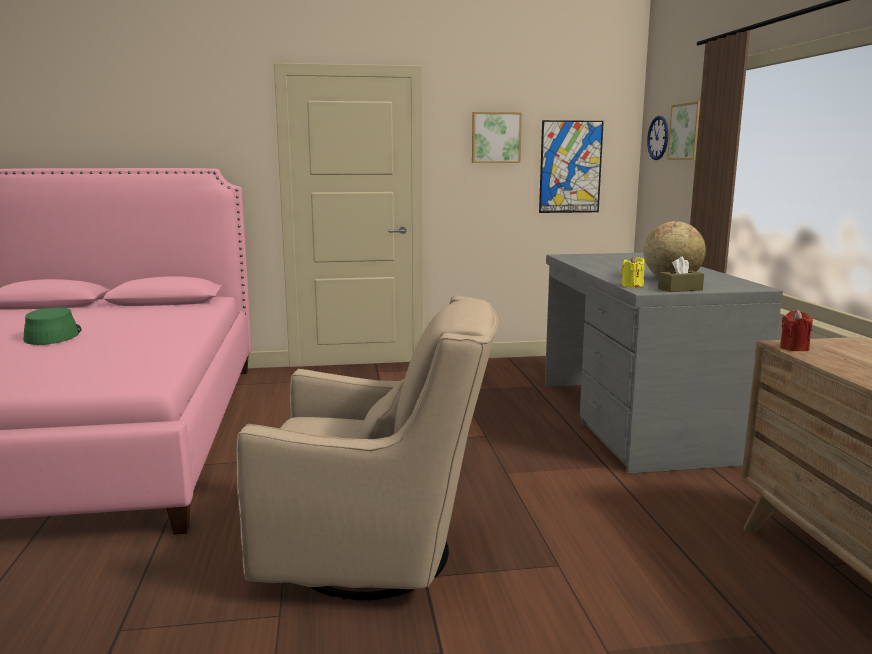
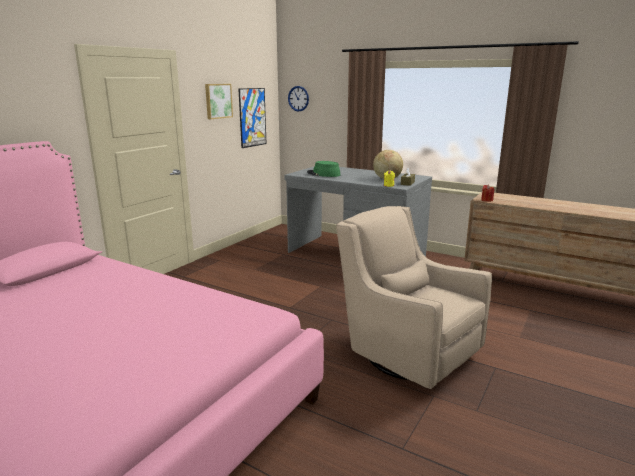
camera: 50 degrees left, 5 degrees up
green hat [24,307,82,345] -> green hat moved to [307,161,341,177]
beige armchair [236,295,498,600] -> beige armchair turned 90 degrees counterclockwise [336,206,492,389]
picture [667,101,700,160] -> none

